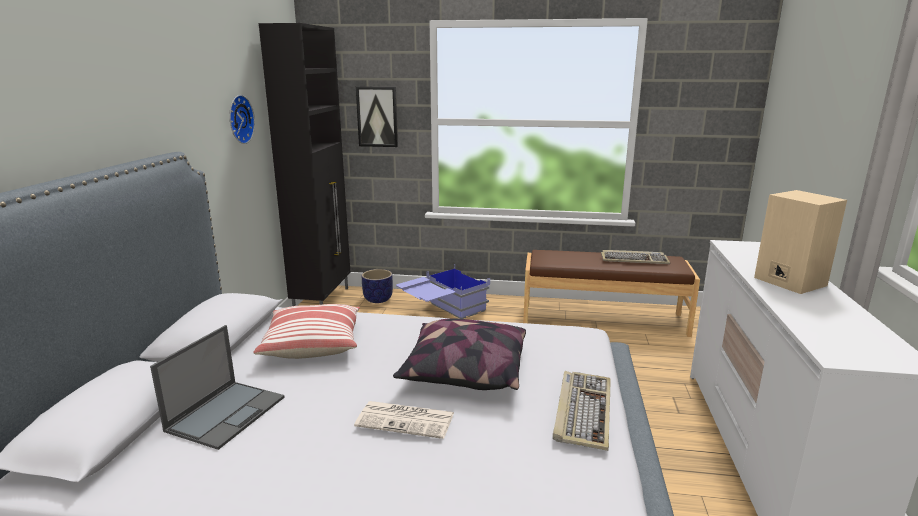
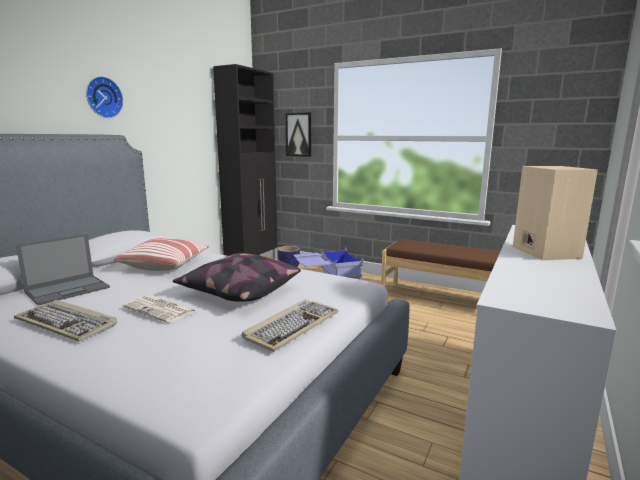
camera: 20 degrees right, 5 degrees down
wall clock [229,95,255,144] -> wall clock moved to [86,76,123,118]
keyboard [601,250,670,264] -> keyboard moved to [14,300,117,342]

